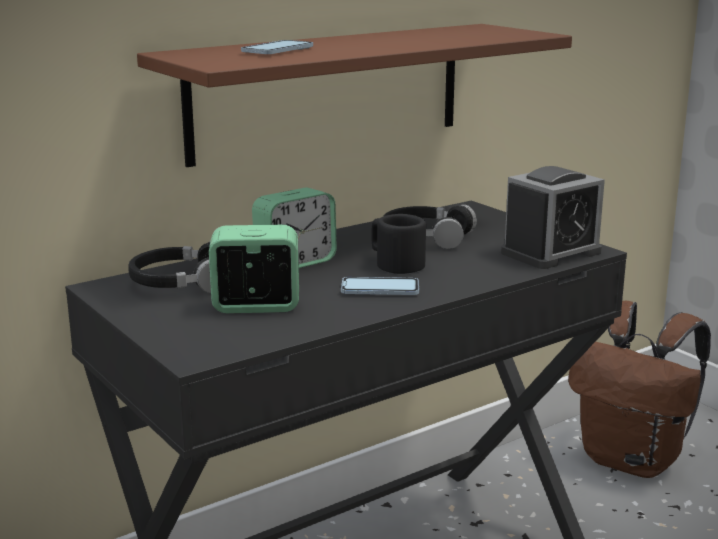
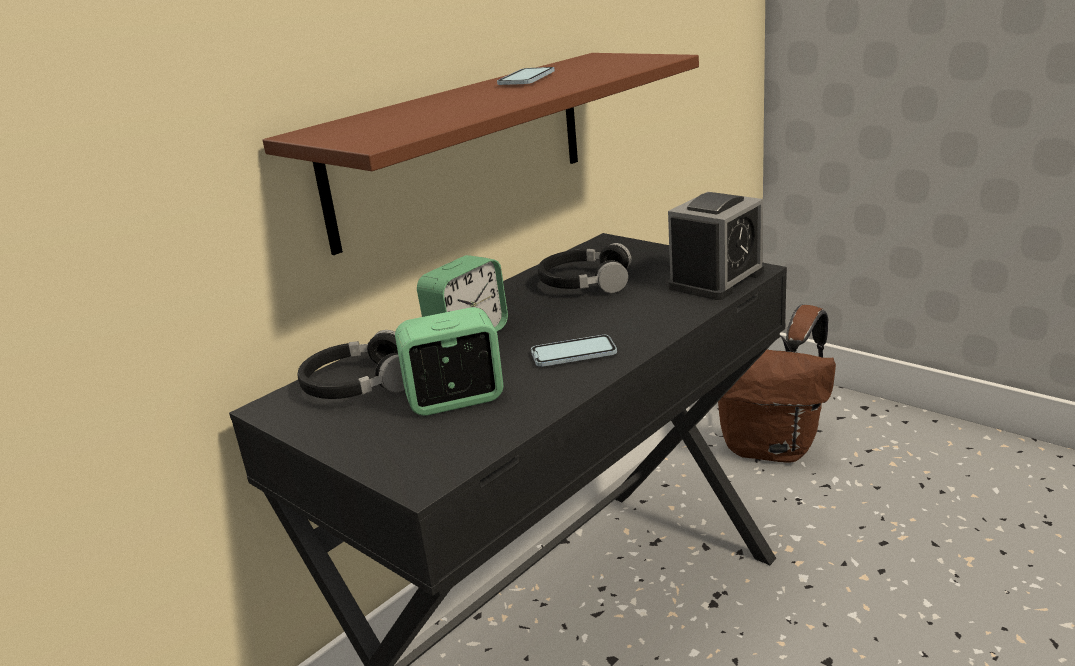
camera: 10 degrees left, 5 degrees up
phone [241,40,313,54] -> phone moved to [497,67,555,85]
black mug [372,214,426,274] -> none

